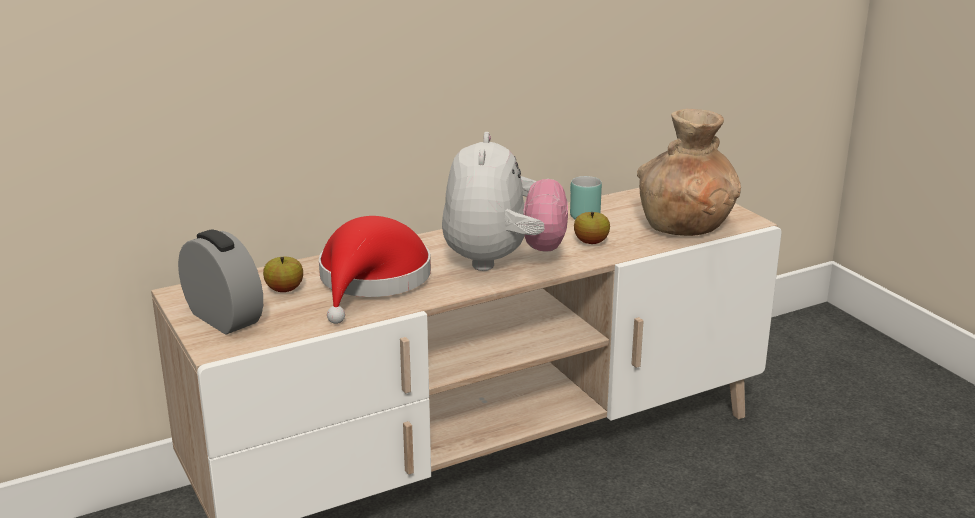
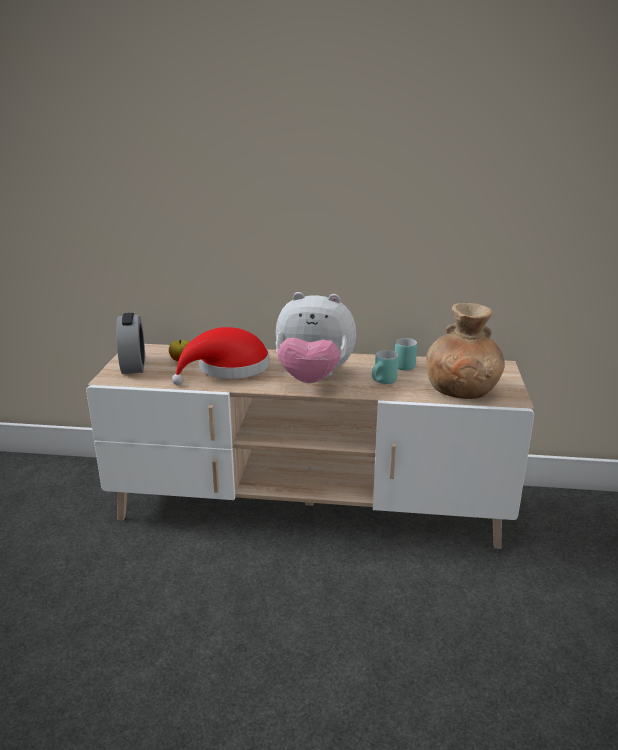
camera: 35 degrees right, 0 degrees up
plush toy [442,132,568,271] -> plush toy turned 60 degrees clockwise [276,292,356,383]
apple [574,212,610,244] -> turquoise mug [372,350,398,384]

